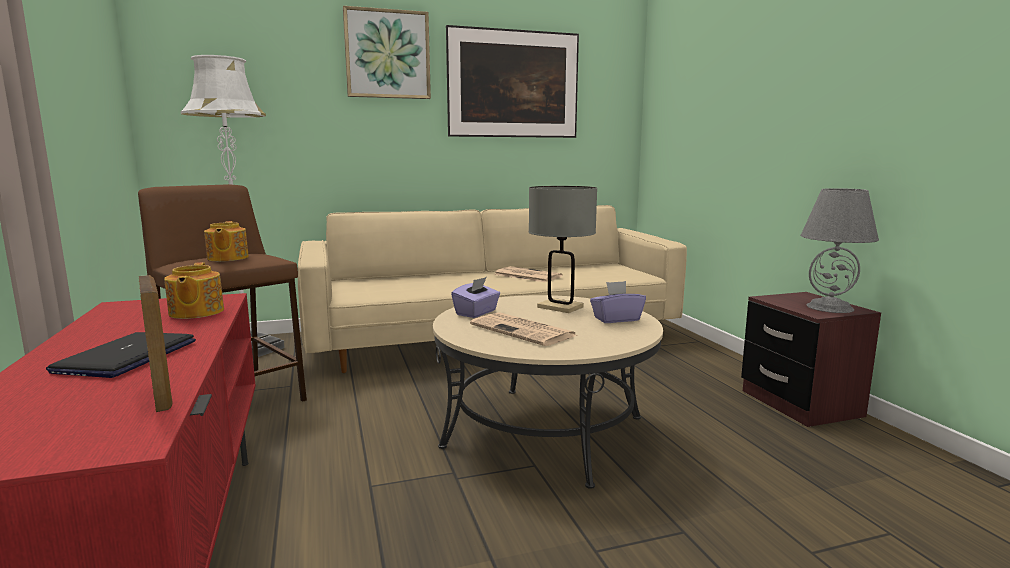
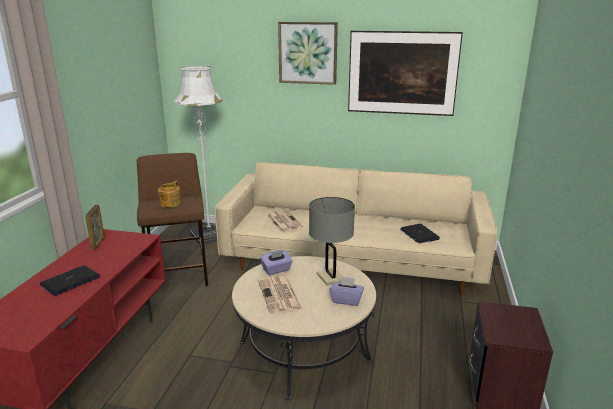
camera: 30 degrees right, 10 degrees up
picture frame [139,275,172,412] -> picture frame moved to [85,205,105,250]
teapot [164,262,224,319] -> none
newspaper [493,266,563,282] -> newspaper moved to [267,210,303,232]
grey table lamp [800,188,879,313] -> none
none -> laptop [400,224,440,243]

